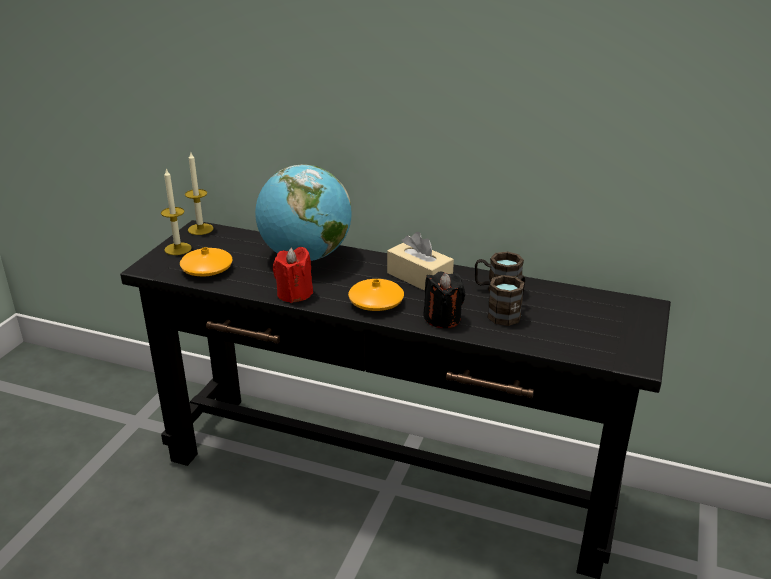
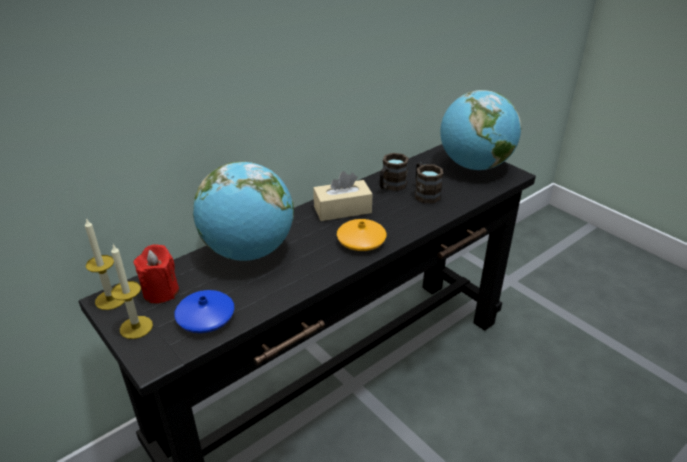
camera: 60 degrees left, 5 degrees up
orange vase [180,247,232,277] -> blue vase [174,290,234,333]
red candle [273,247,313,303] -> red candle moved to [133,244,179,303]
black candle [423,271,465,328] -> none
none -> globe [440,90,521,170]

